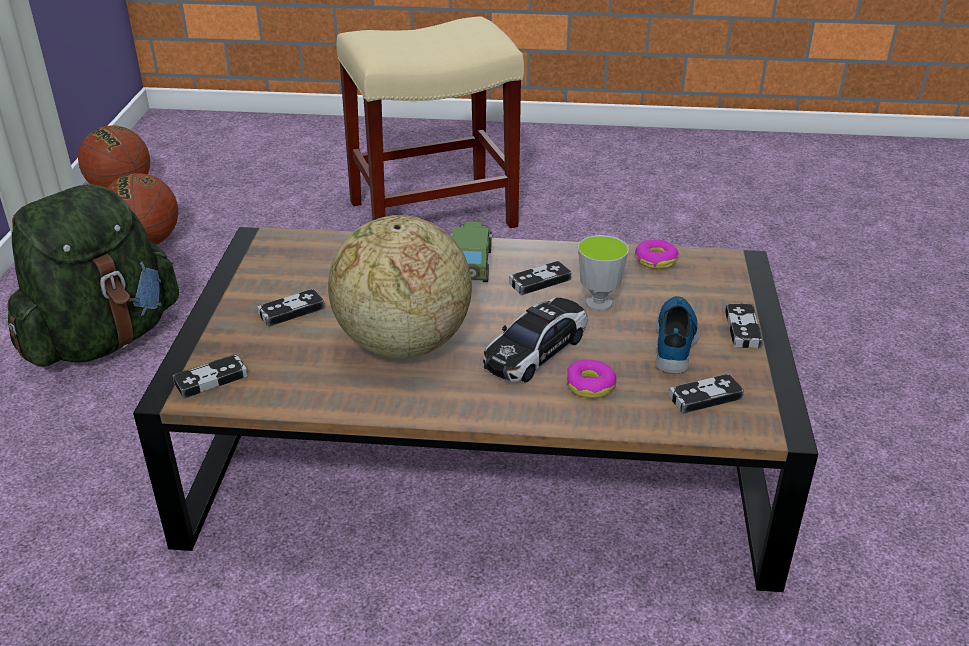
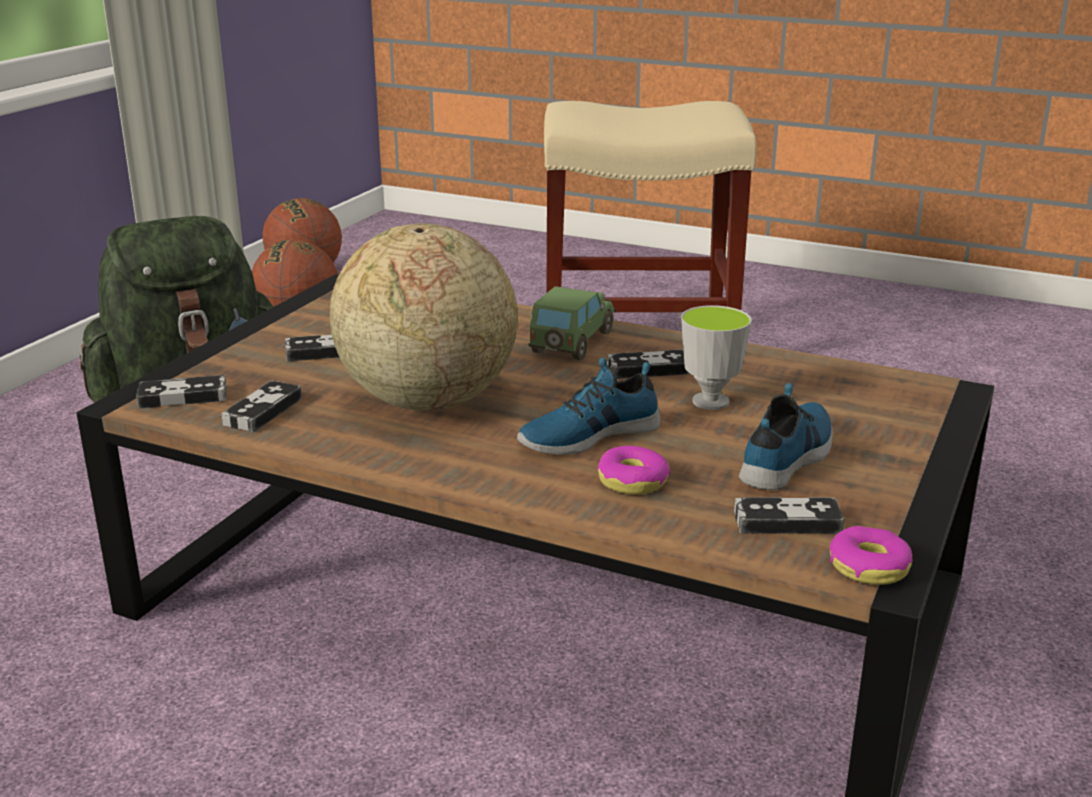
camera: 20 degrees right, 10 degrees down
toy car [483,298,587,383] -> shoe [517,357,660,455]
donut [635,240,679,269] -> donut moved to [830,526,912,585]
game controller [725,303,763,349] -> game controller moved to [221,380,302,432]

